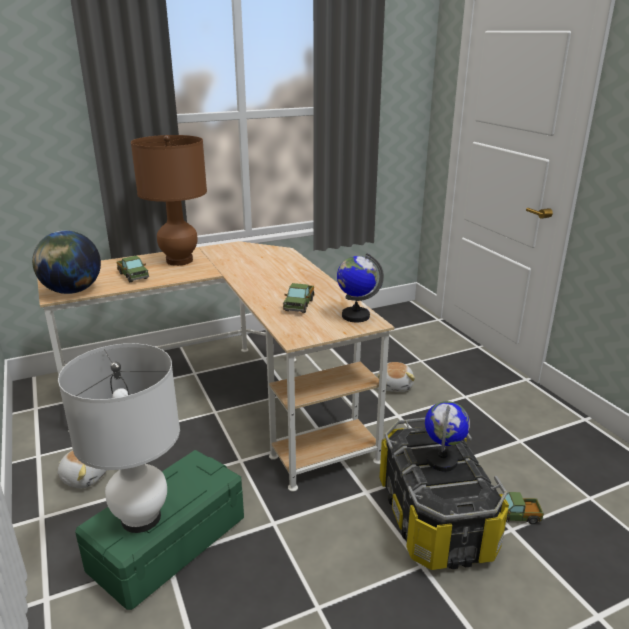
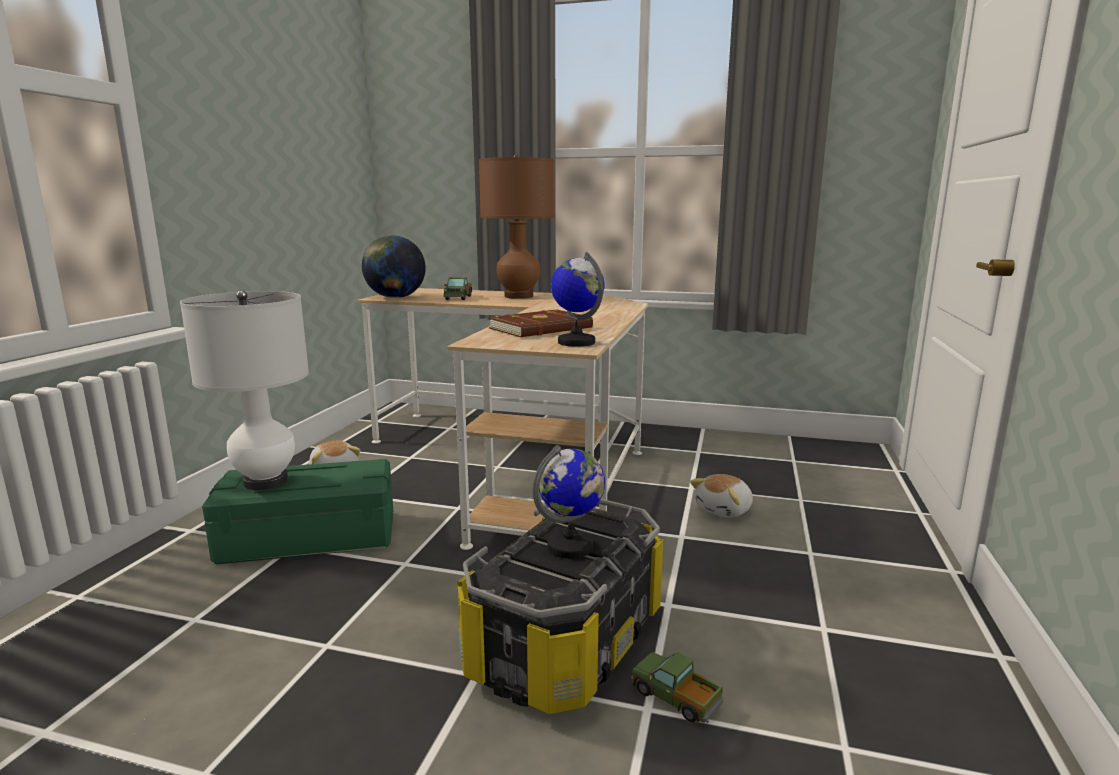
camera: 40 degrees right, 10 degrees down
toy truck [283,283,314,313] -> brown book [489,309,593,337]

